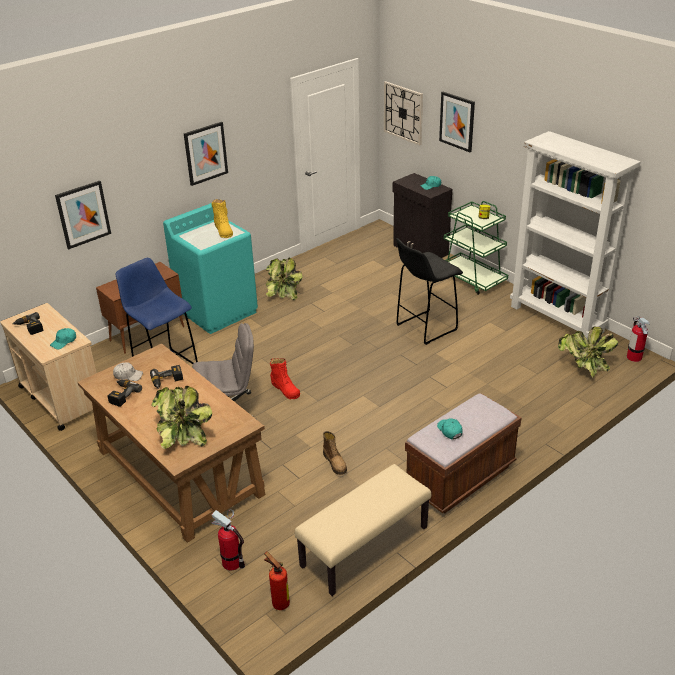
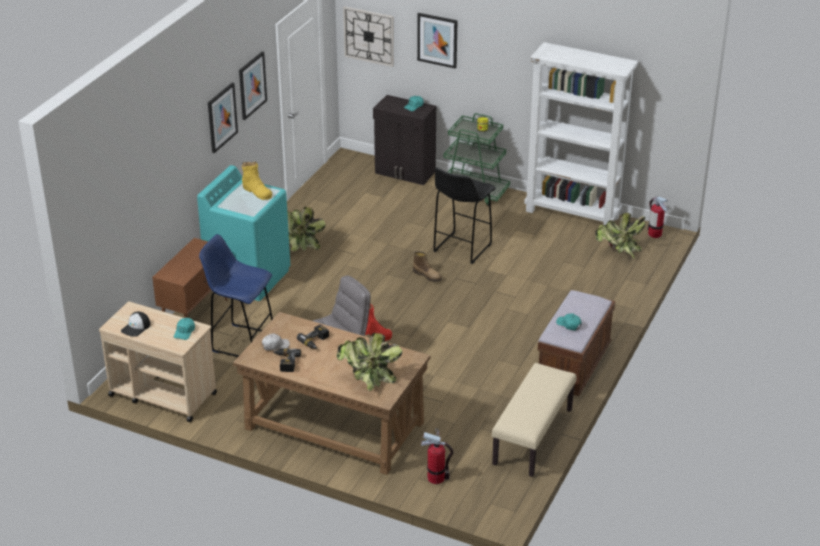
camera: 25 degrees left, 0 degrees up
power drill [13,312,43,335] -> cap [121,312,150,337]
picture [55,181,111,249] -> picture moved to [239,52,267,120]
fire extinguisher [264,551,290,610] -> none
boot [323,431,347,475] -> boot moved to [413,251,442,282]

